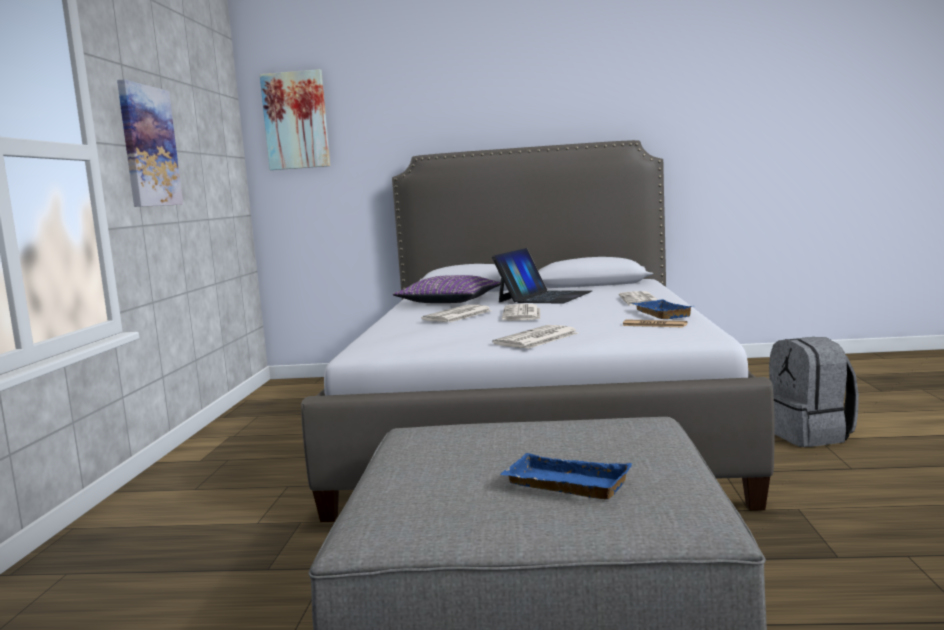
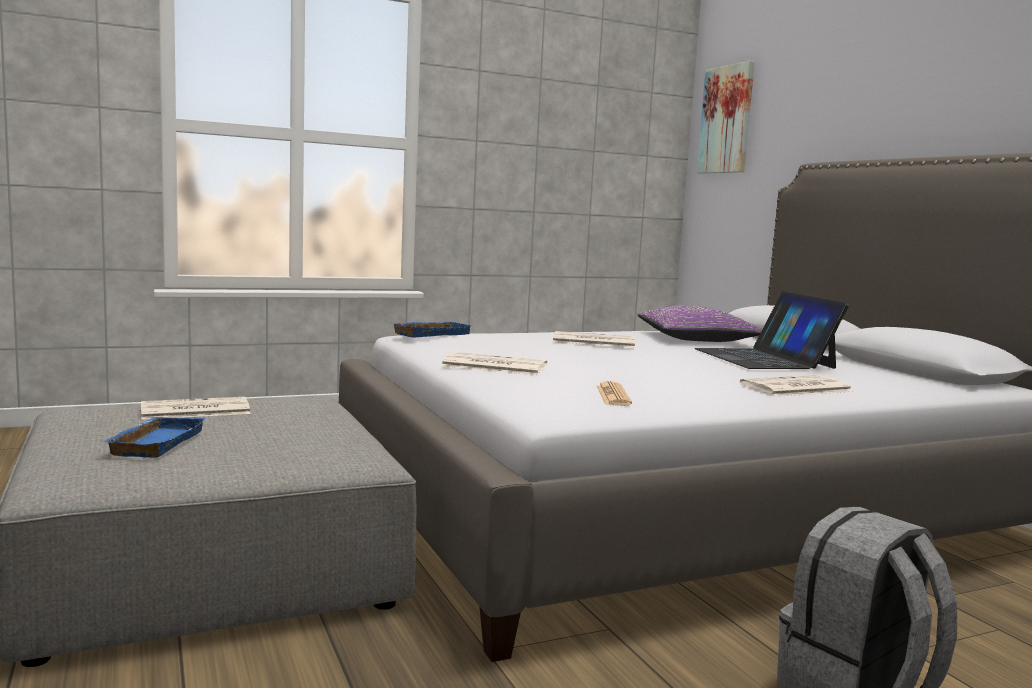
camera: 60 degrees right, 0 degrees up
picture [117,79,183,207] -> none
laptop [492,248,592,304] -> laptop turned 75 degrees clockwise [695,291,849,369]
newspaper [502,304,541,321] -> newspaper moved to [141,397,251,420]
blue tray [632,299,692,319] -> blue tray moved to [391,321,472,338]

